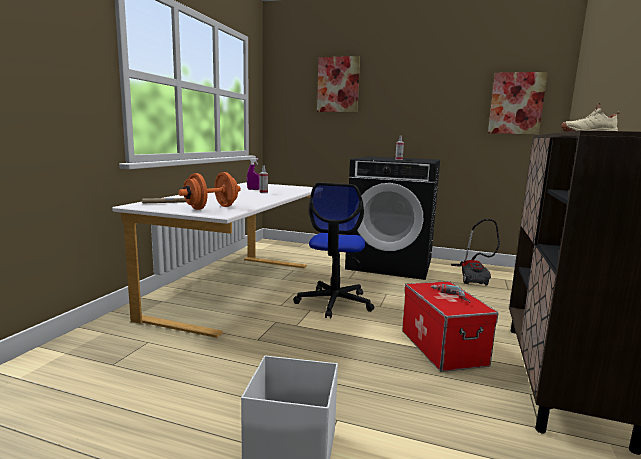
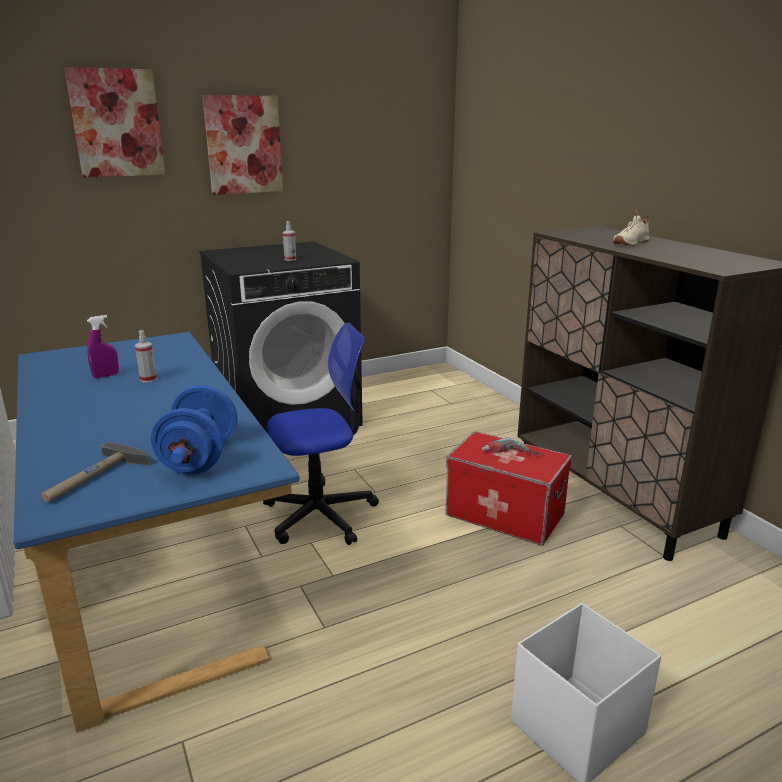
camera: 45 degrees left, 10 degrees up
white desk [112,182,313,338] -> blue desk [14,332,300,733]
orange dumbbell [179,172,241,210] -> blue dumbbell [151,385,238,474]
office chair [293,183,374,319] -> office chair turned 75 degrees counterclockwise [263,323,379,545]
vacuum cleaner [451,219,500,286] -> none
picture [488,72,548,135] -> picture moved to [202,95,283,195]

